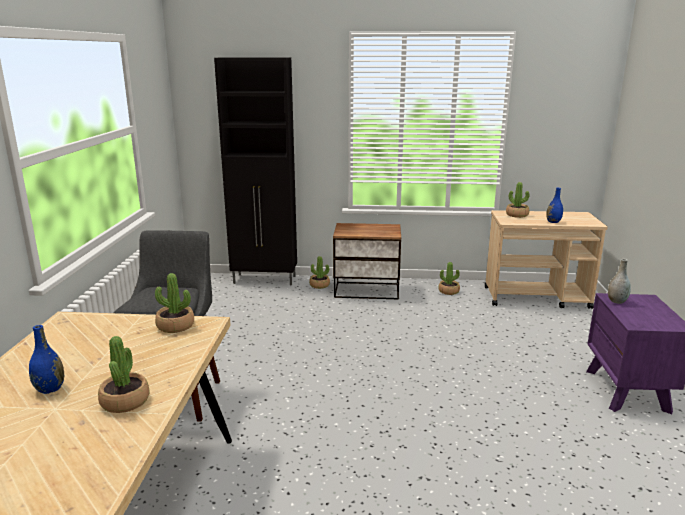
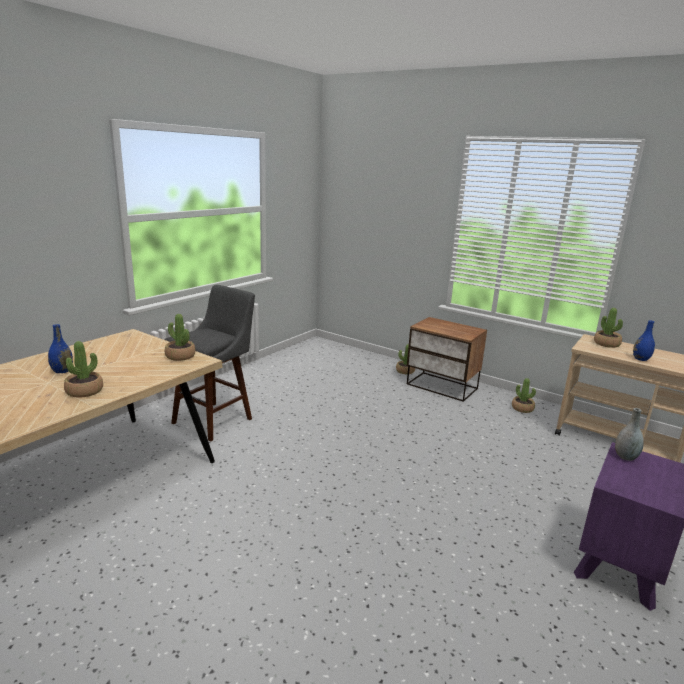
camera: 30 degrees right, 0 degrees up
black cabinet [214,57,297,285] -> none

